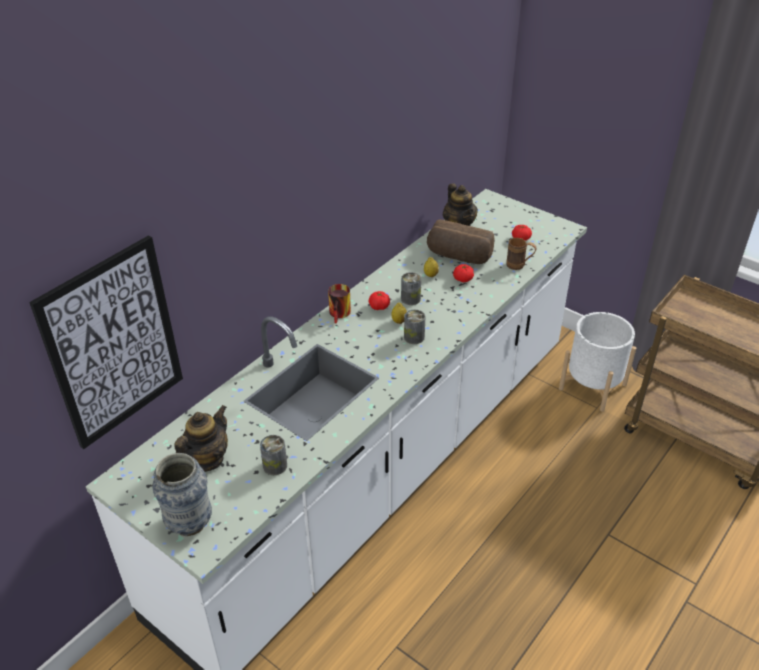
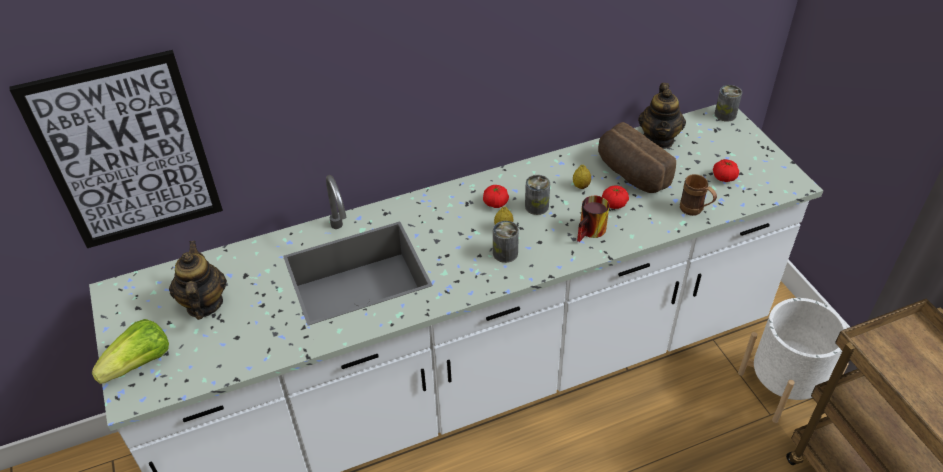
camera: 30 degrees right, 5 degrees up
vase [153,453,212,536] -> lettuce [92,319,169,384]
teapot [174,405,228,472] -> teapot turned 75 degrees counterclockwise [169,241,227,320]
can [260,435,287,475] -> can moved to [714,85,742,122]
mug [328,284,351,323] -> mug moved to [577,196,609,242]

